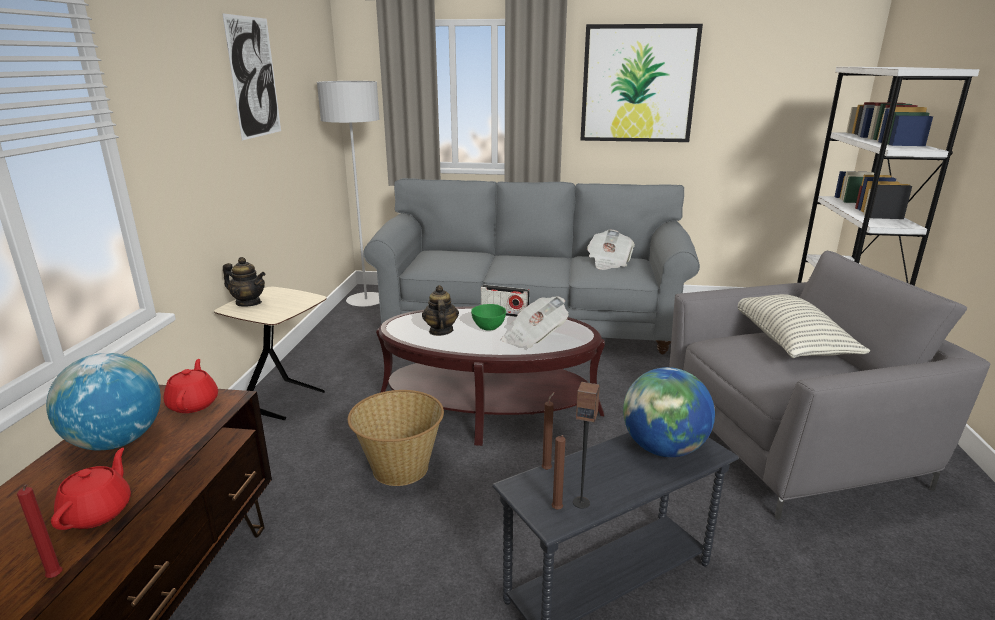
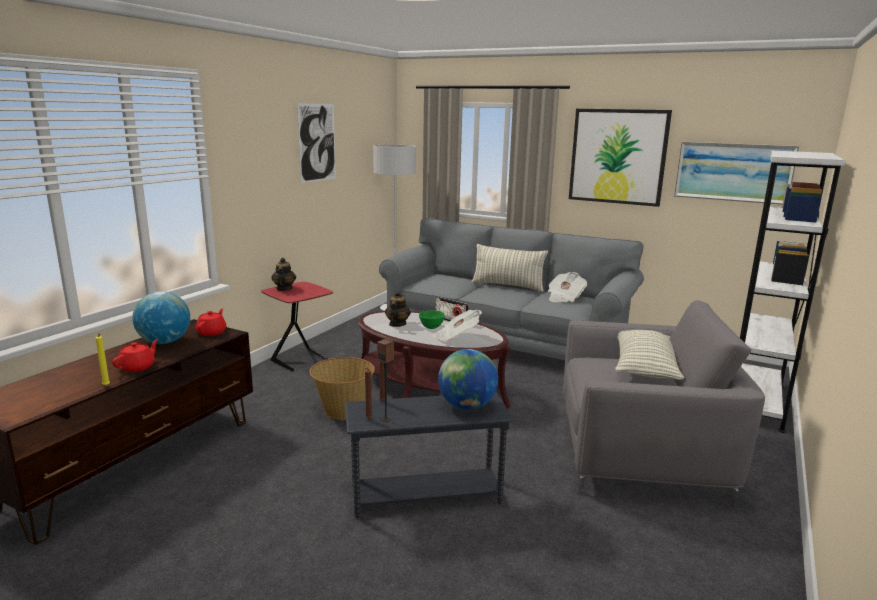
camera: 20 degrees right, 5 degrees down
red candle [17,485,62,578] -> yellow candle [95,333,110,386]
beige side table [214,287,326,420] -> red side table [261,282,333,371]
teapot [223,257,265,307] -> teapot turned 135 degrees counterclockwise [271,258,296,291]
none -> pillow [471,244,548,292]
none -> picture [674,142,799,205]

